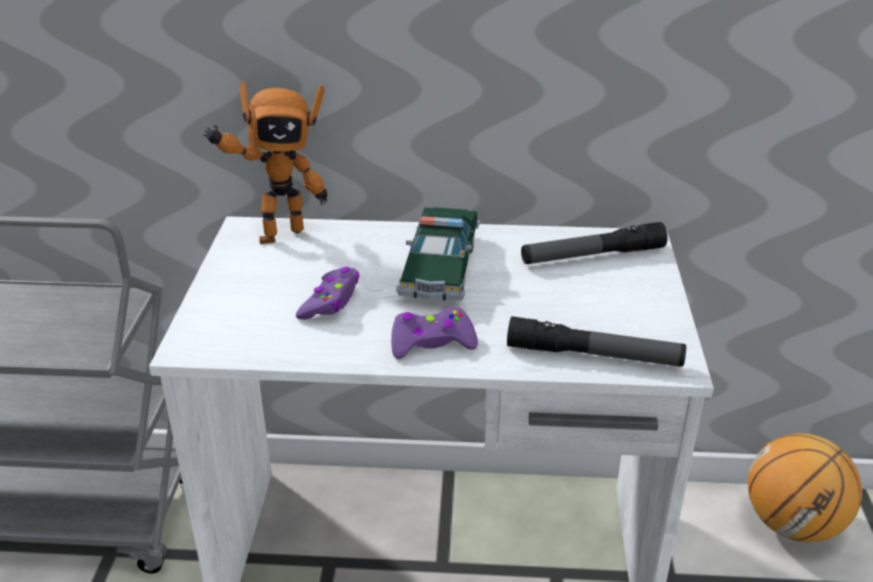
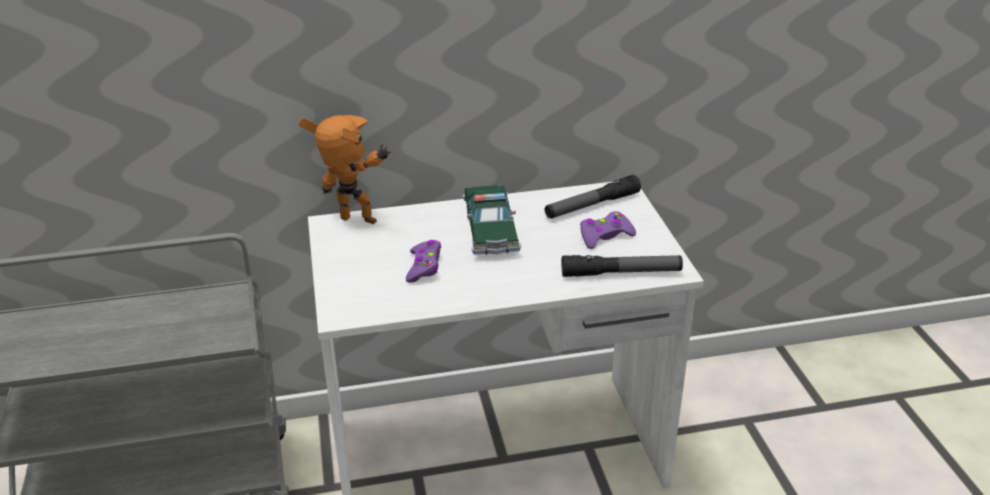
camera: 15 degrees left, 0 degrees up
toy robot [203,81,327,244] -> toy robot turned 120 degrees counterclockwise [298,115,391,224]
purple game controller [391,307,478,359] -> purple game controller moved to [580,211,636,249]
basketball [747,434,862,542] -> none

